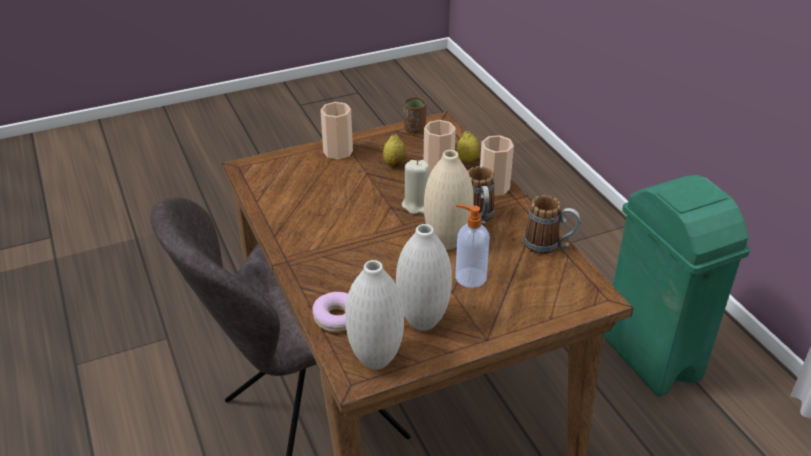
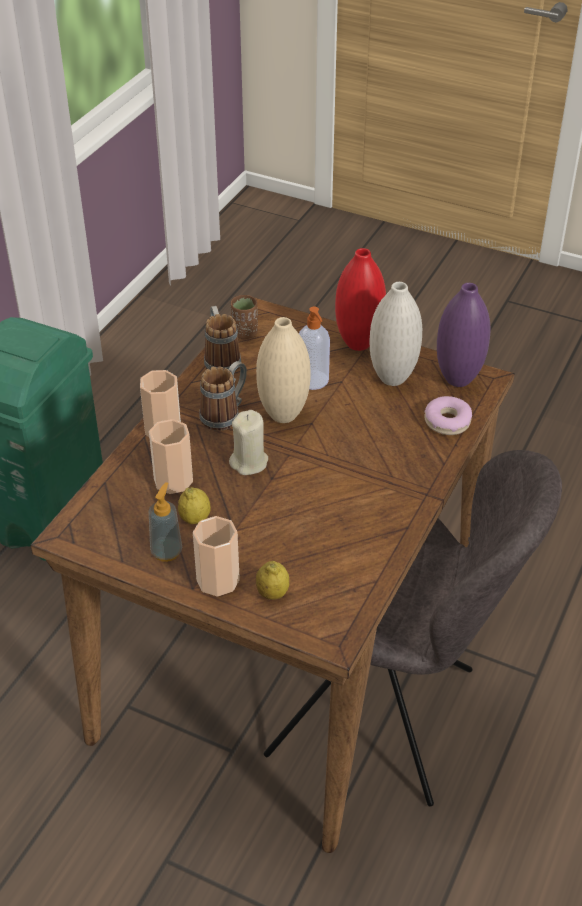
camera: 130 degrees left, 5 degrees up
white vase [345,260,404,370] -> purple vase [437,283,491,387]
brown cup [404,97,426,134] -> brown cup moved to [231,295,258,339]
lemon [457,131,481,163] -> lemon moved to [256,561,289,600]
none -> soap dispenser [149,482,182,562]
none -> red vase [335,248,386,351]

